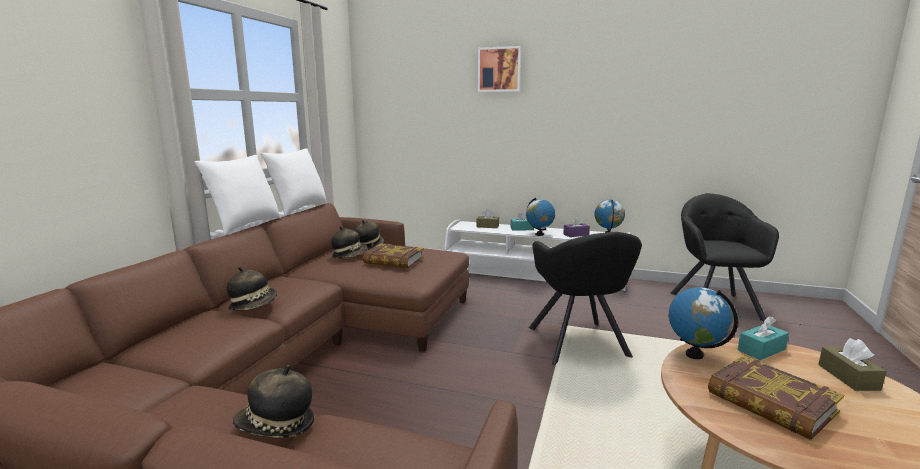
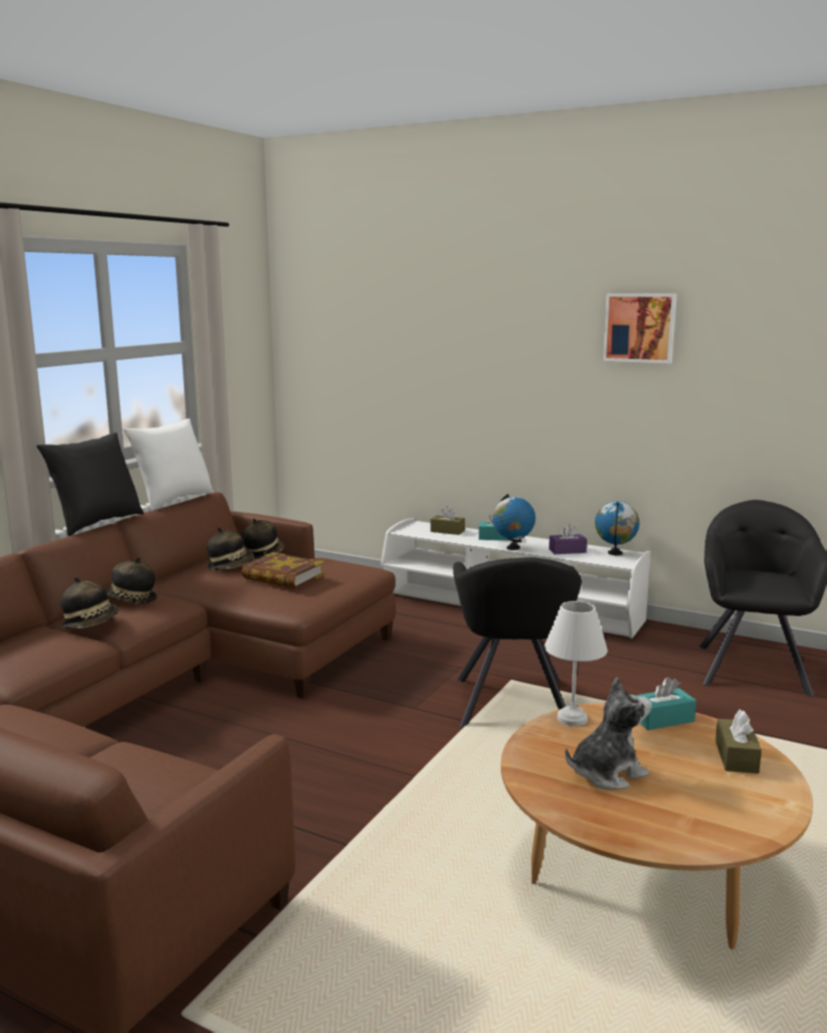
camera: 10 degrees right, 0 degrees up
white pillow [194,155,281,235] -> black pillow [37,433,144,536]
hat [233,365,314,438] -> hat moved to [104,557,157,604]
picture [478,46,521,92] -> picture moved to [603,293,677,364]
globe [669,287,738,359] -> white table lamp [544,601,608,726]
book [708,356,844,440] -> plush toy [565,677,652,790]

